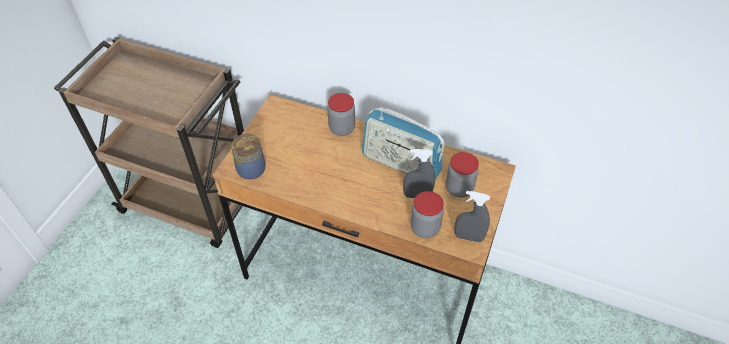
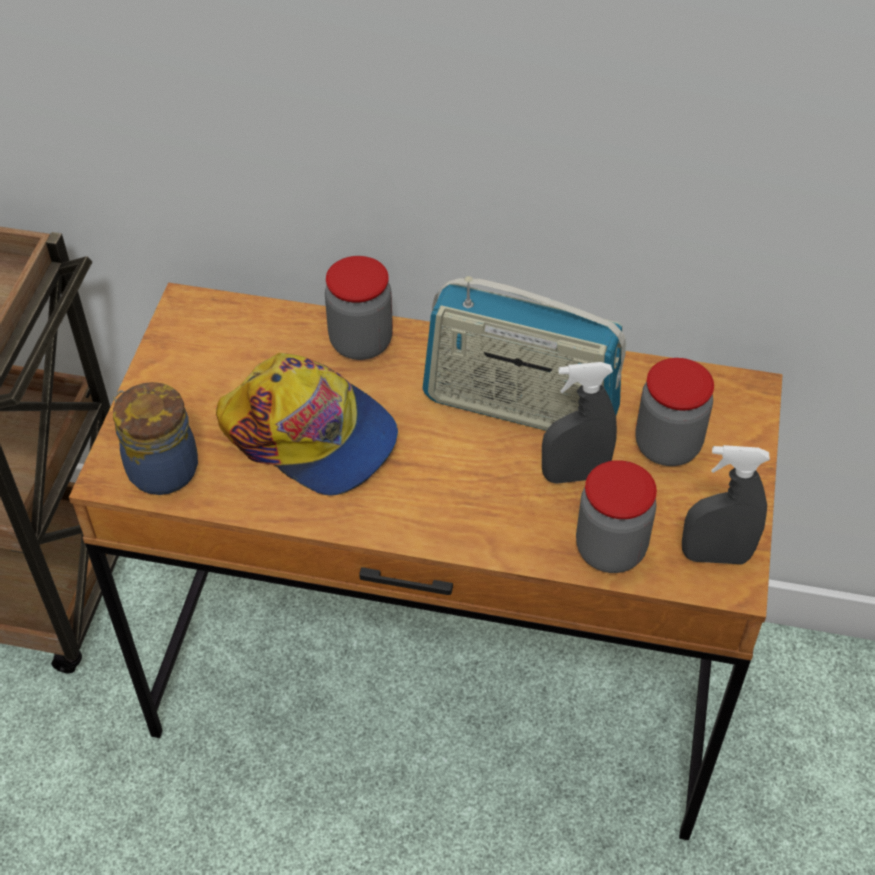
camera: 10 degrees left, 0 degrees up
none -> cap [216,353,398,496]

